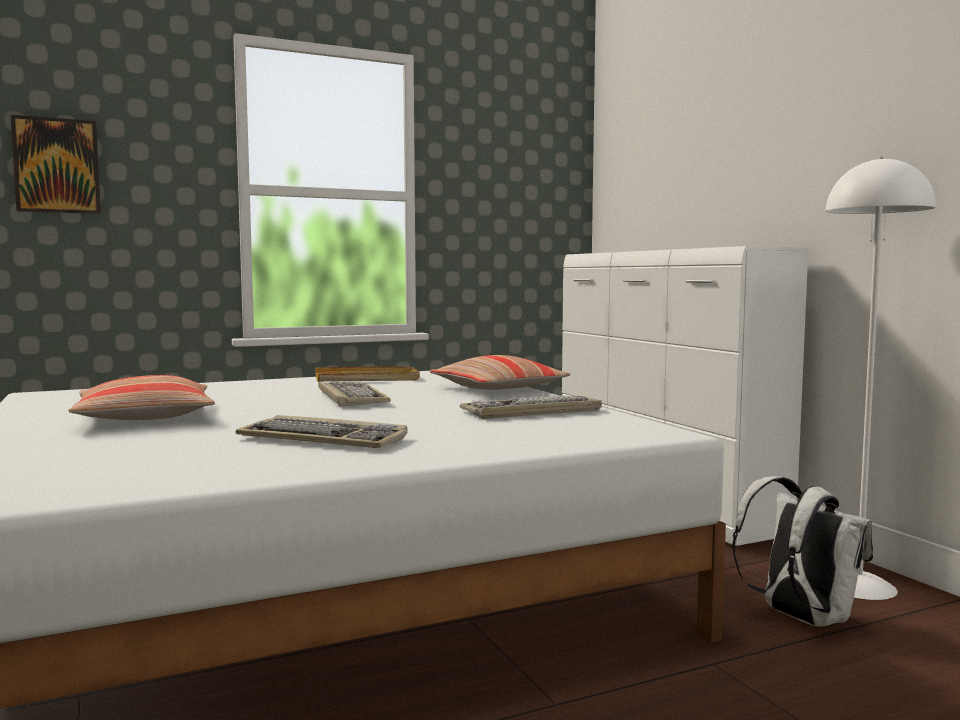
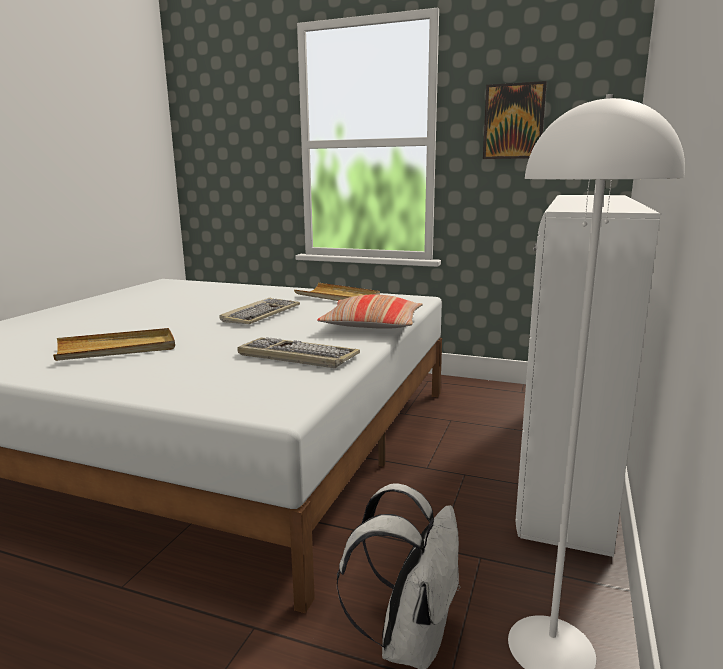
camera: 45 degrees right, 10 degrees up
picture [11,115,101,214] -> picture moved to [483,81,547,159]
pillow [68,375,215,420] -> none
keyboard [236,415,408,448] -> beige tray [53,328,175,361]

